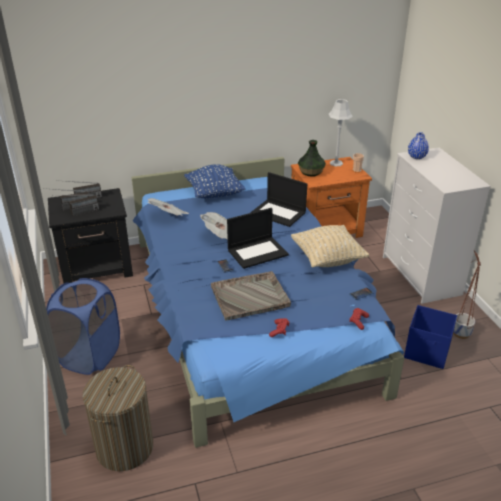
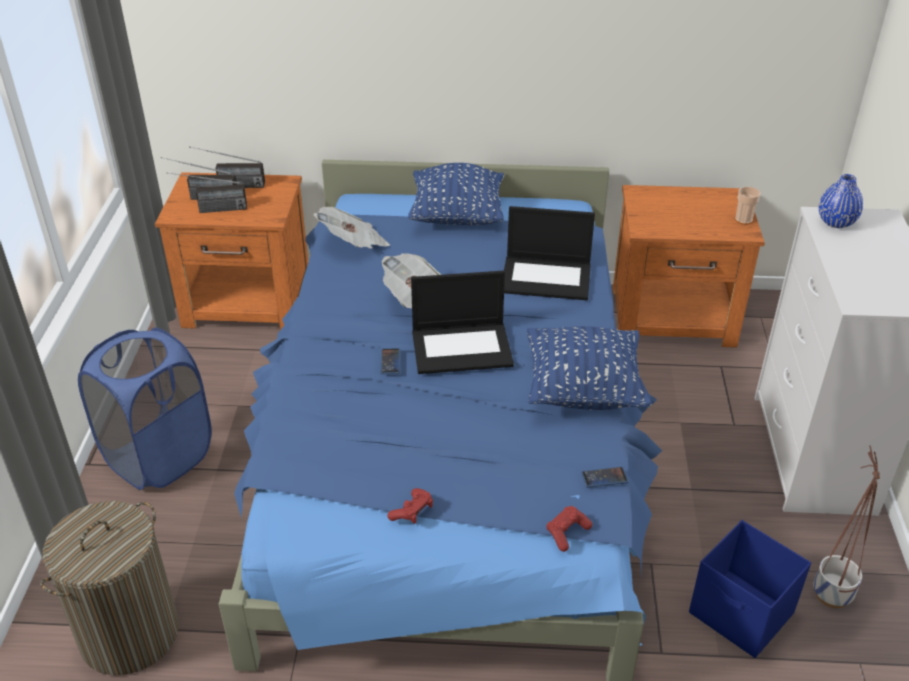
camera: 20 degrees right, 5 degrees up
black nightstand [48,188,133,283] -> orange nightstand [155,172,308,330]
grey tray [211,271,291,321] -> none
laptop [251,172,307,227] -> laptop turned 45 degrees counterclockwise [504,206,595,300]
beige pillow [291,225,369,268] -> blue pillow [527,326,652,410]
vase [298,140,326,177] -> none
grey table lamp [329,99,353,166] -> none

